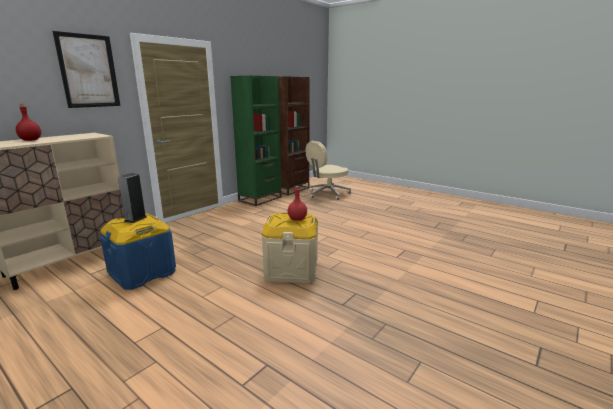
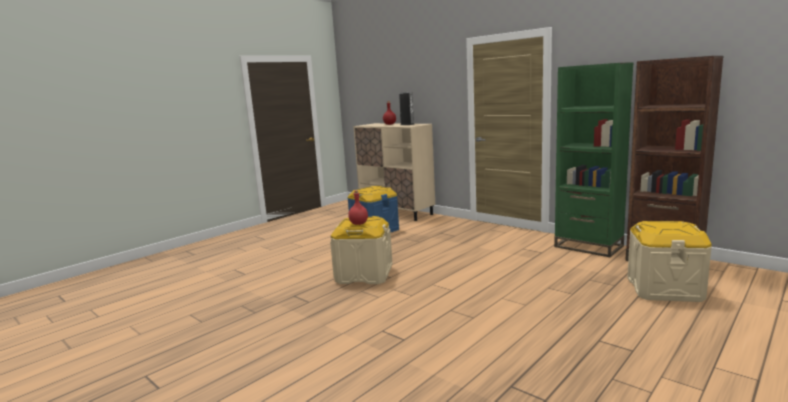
camera: 95 degrees right, 5 degrees down
picture [52,31,120,108] -> none
speaker [118,173,147,223] -> speaker moved to [399,92,414,125]
beige office chair [305,141,351,200] -> beige storage box [627,221,712,302]

